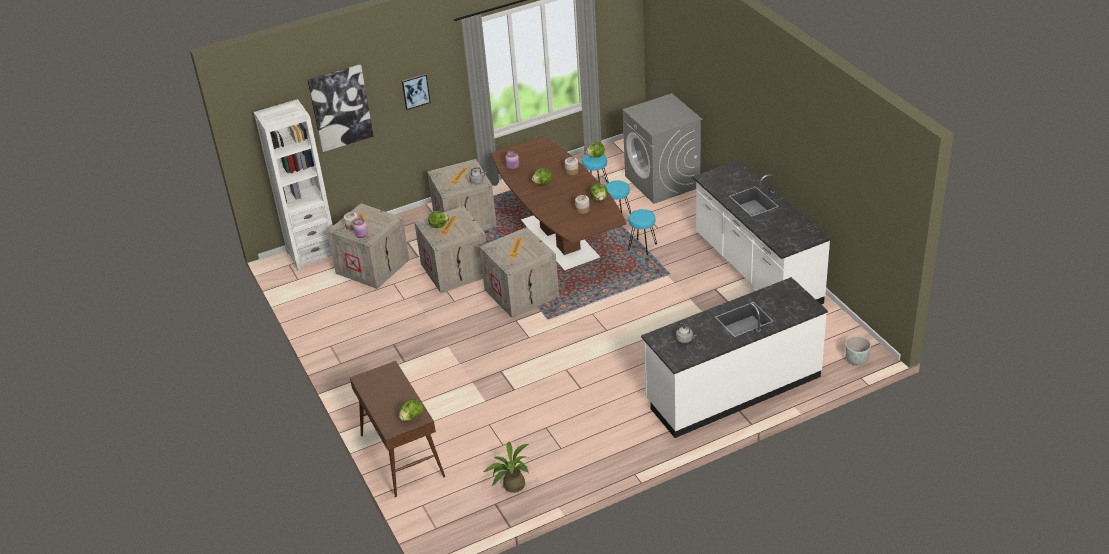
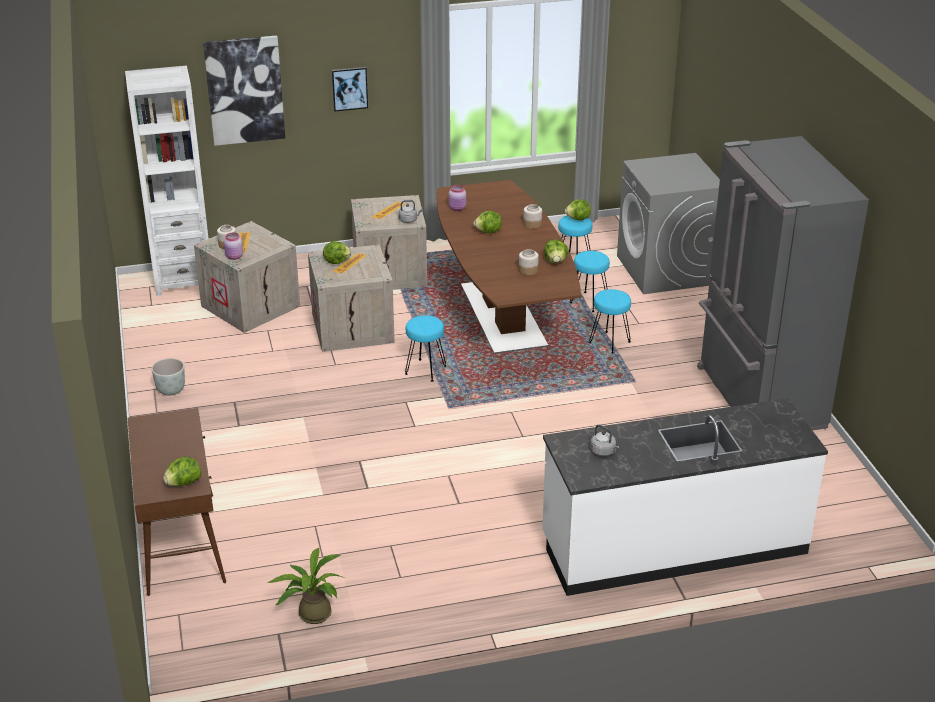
camera: 10 degrees right, 5 degrees down
crate [479,227,559,318] -> turquoise stool [405,315,446,382]
white counter [693,161,831,304] -> grey fridge [697,136,869,431]
grey planter [846,336,871,365] -> grey planter moved to [151,358,185,395]

